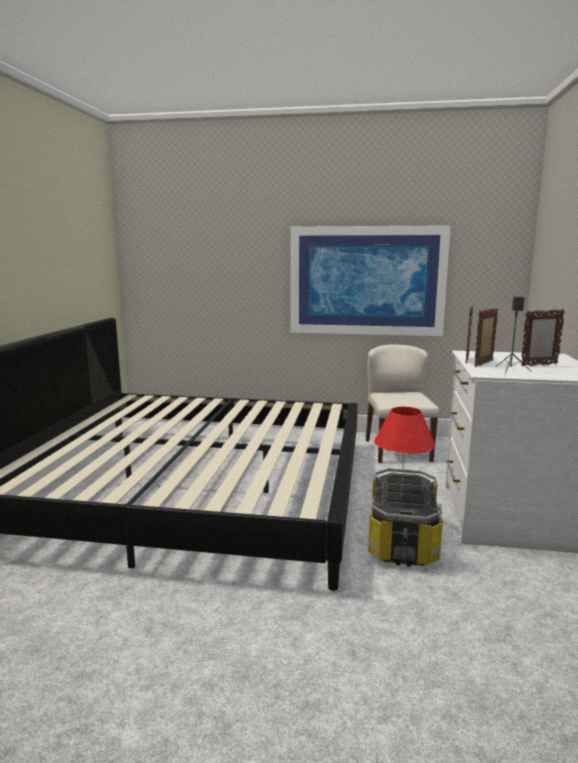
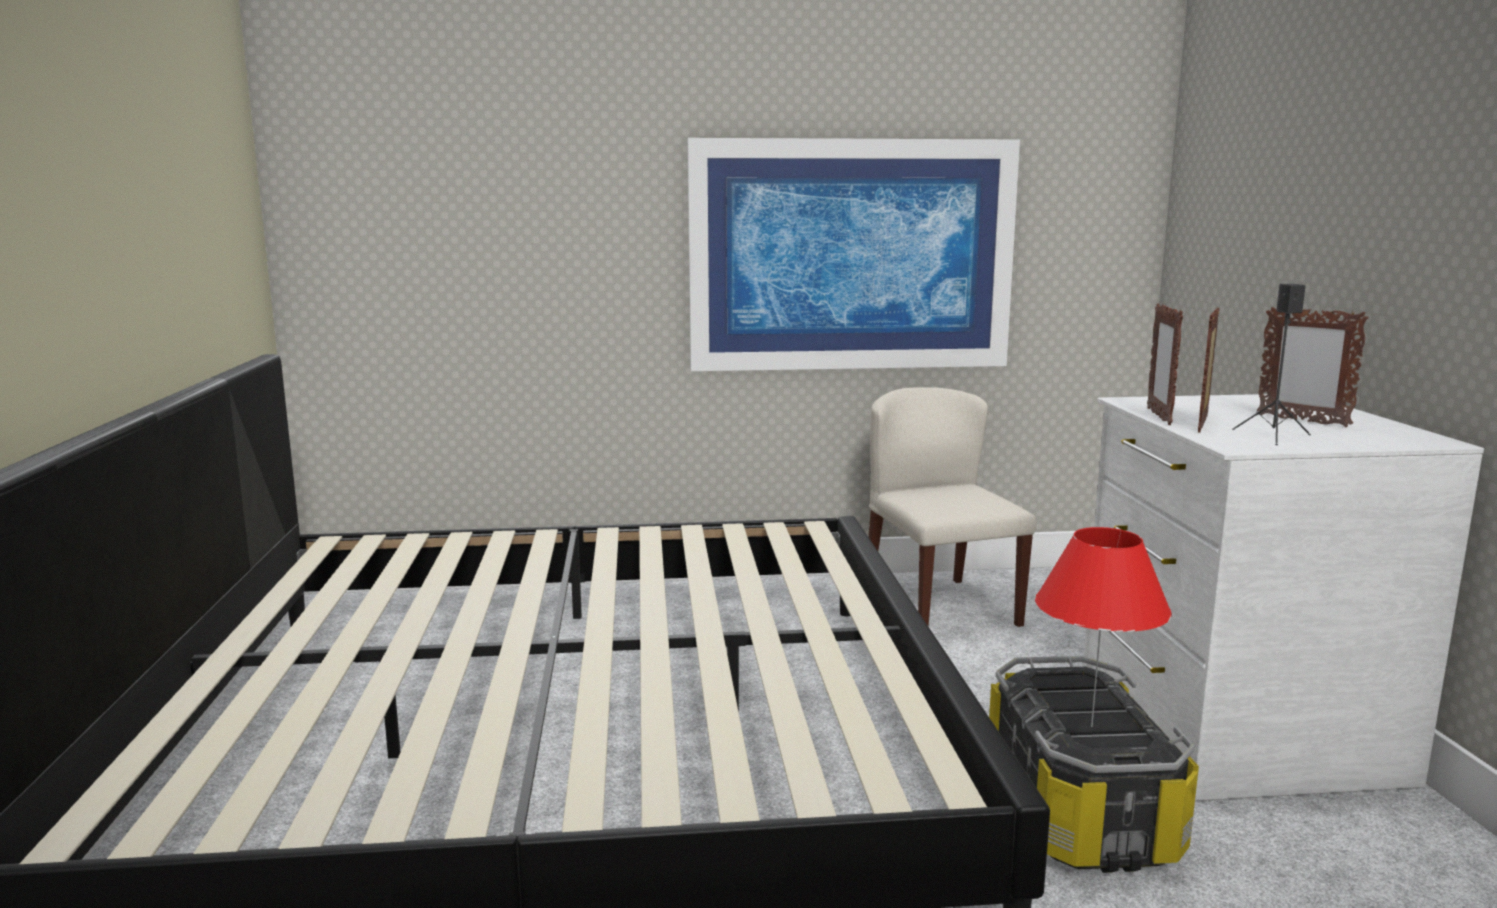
camera: 15 degrees left, 0 degrees up
picture frame [521,309,565,366] -> picture frame turned 75 degrees clockwise [1257,307,1369,427]

